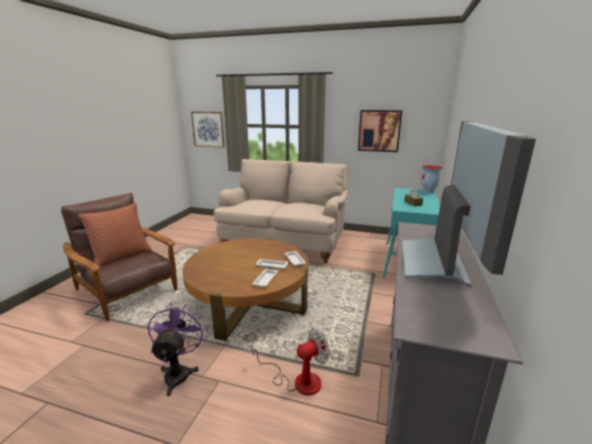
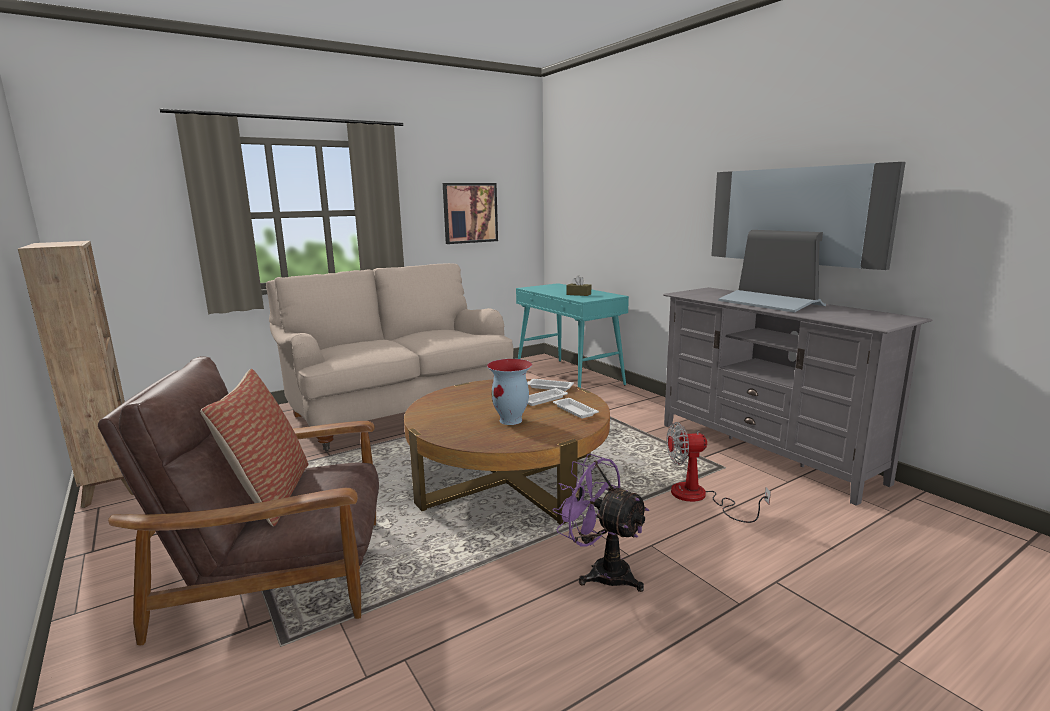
camera: 50 degrees left, 5 degrees down
picture [191,112,225,148] -> none
fan [251,329,330,395] -> fan turned 105 degrees counterclockwise [667,422,771,523]
vase [422,165,443,193] -> vase moved to [487,359,532,425]
none -> brown bookcase [18,241,134,508]

